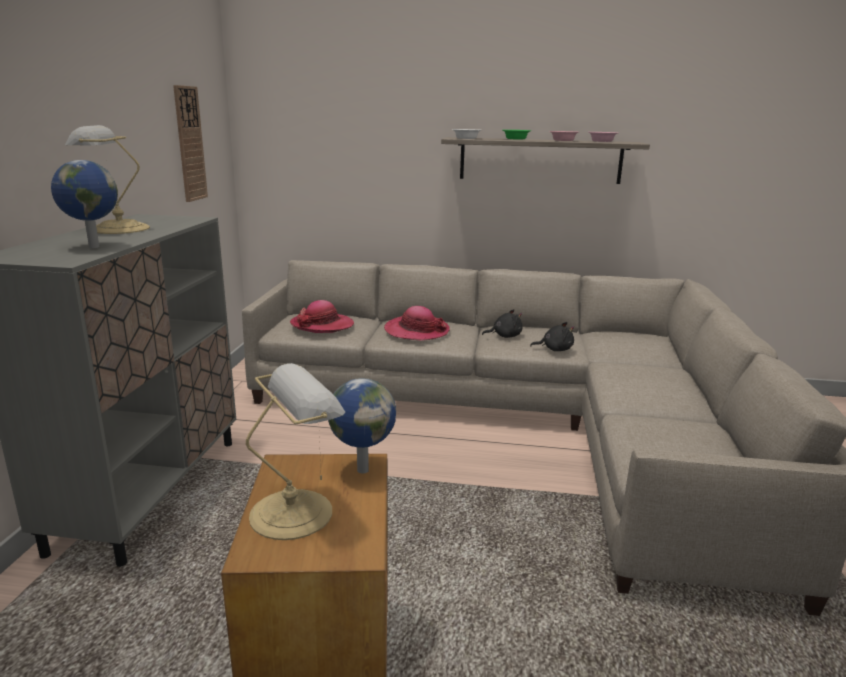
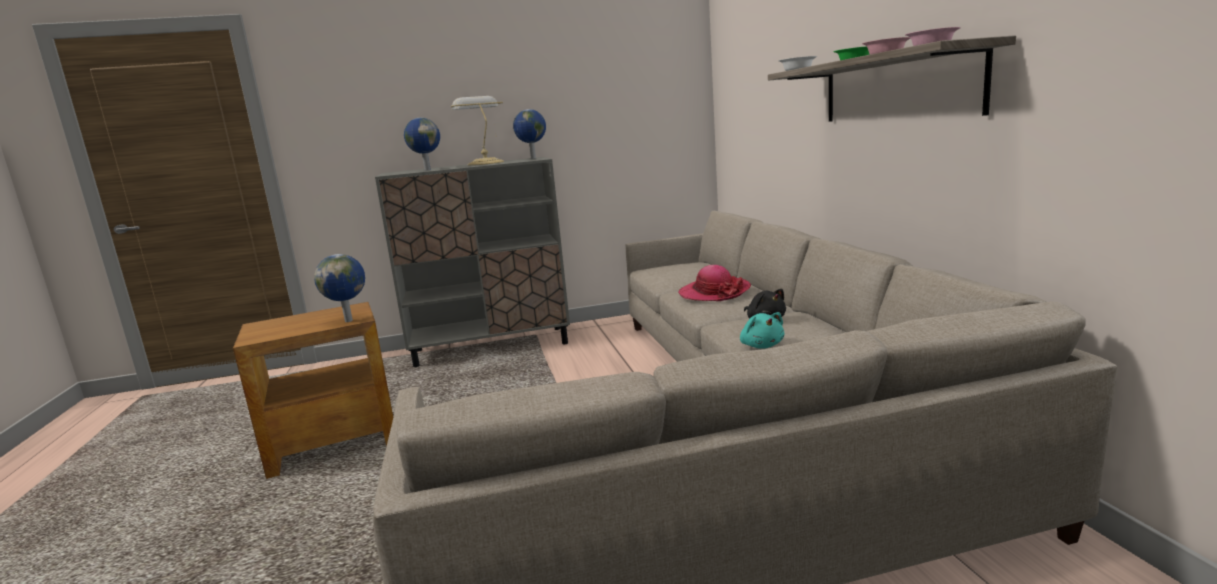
camera: 70 degrees right, 5 degrees down
wall clock [173,85,208,202] -> none
table lamp [246,363,345,540] -> none
hat [290,300,354,333] -> none
black plush toy [530,322,574,351] -> turquoise plush toy [740,312,785,349]
none -> globe [513,109,546,159]

